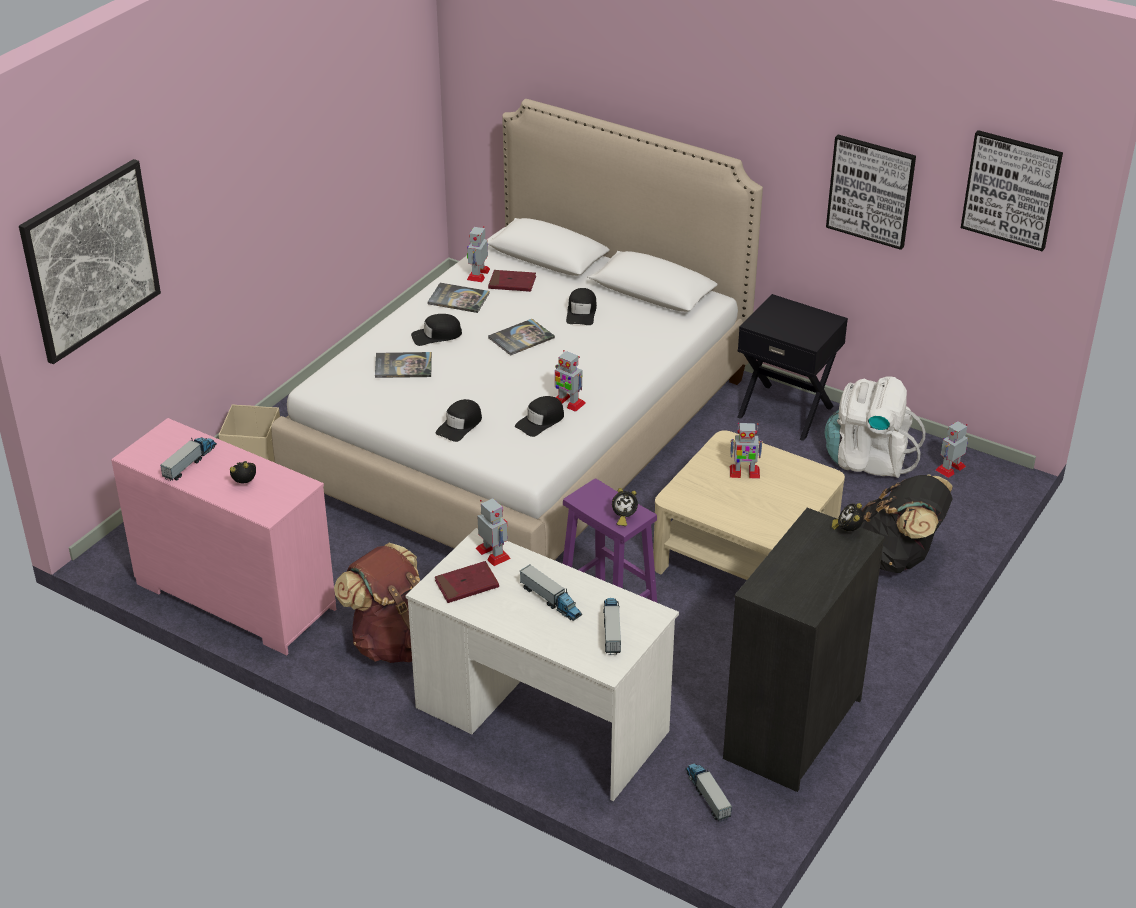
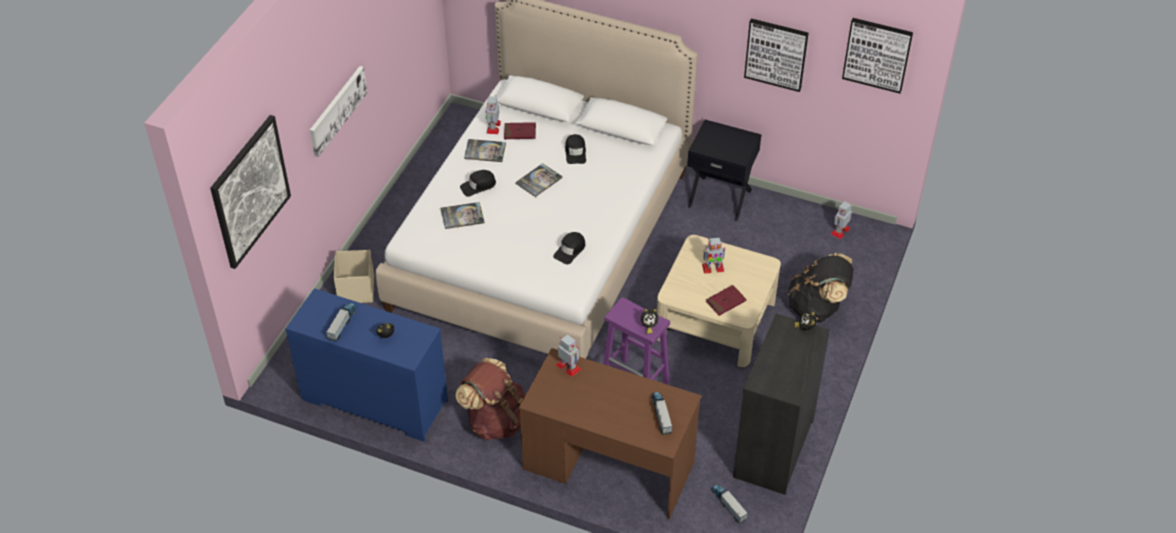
camera: 10 degrees left, 10 degrees up
pink dresser [111,418,336,655] -> blue dresser [286,288,448,442]
white desk [406,528,679,801] -> brown desk [519,348,702,519]
red book [435,561,499,603] -> red book moved to [706,285,746,316]
black cap [436,399,482,442] -> none
toy truck [520,565,582,621] -> none
toy robot [555,350,586,412] -> none
white backpack [825,376,926,478] -> none
none -> picture [310,66,368,157]

